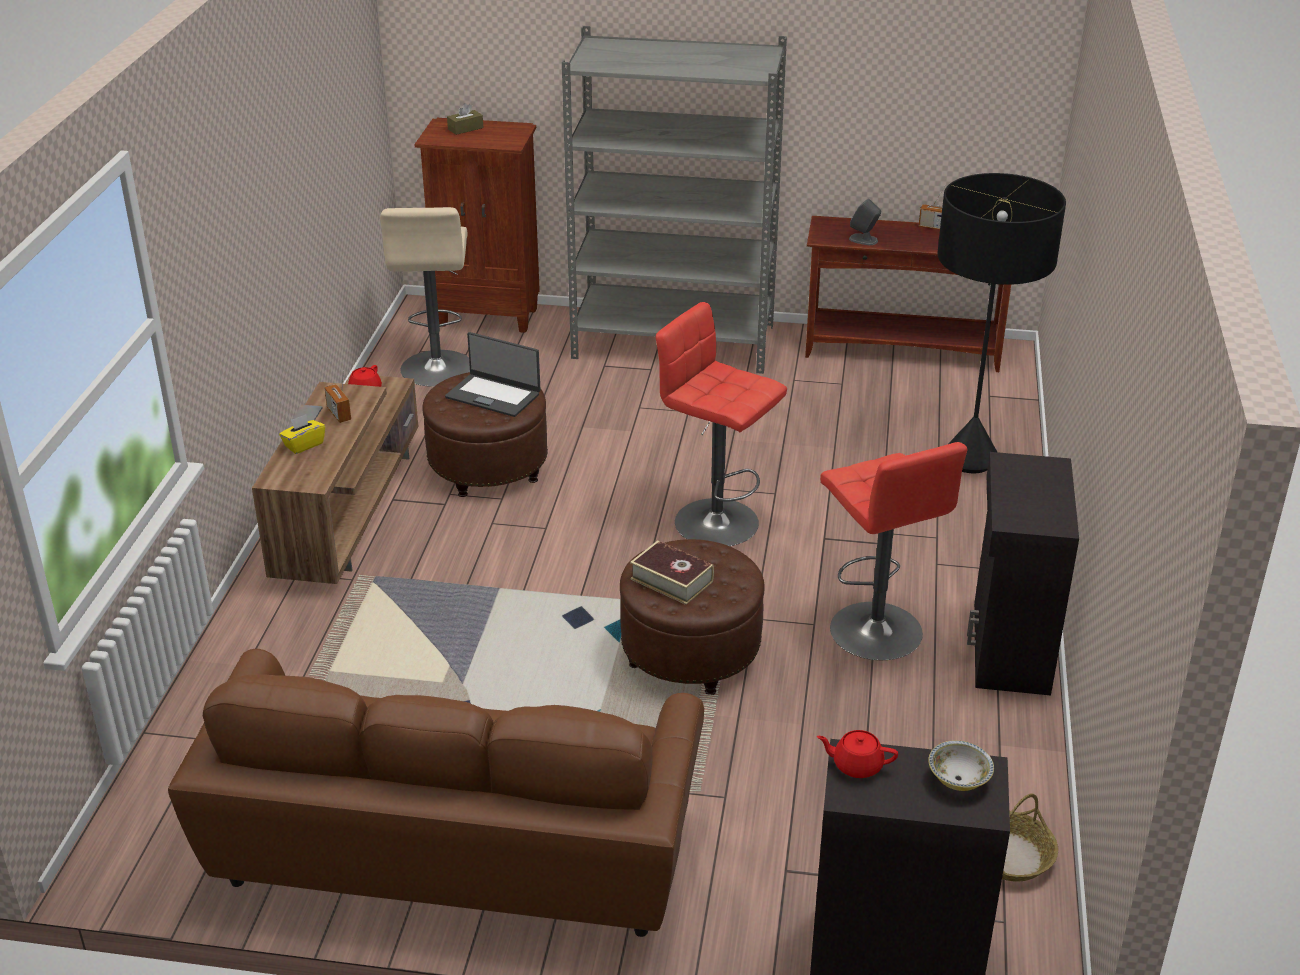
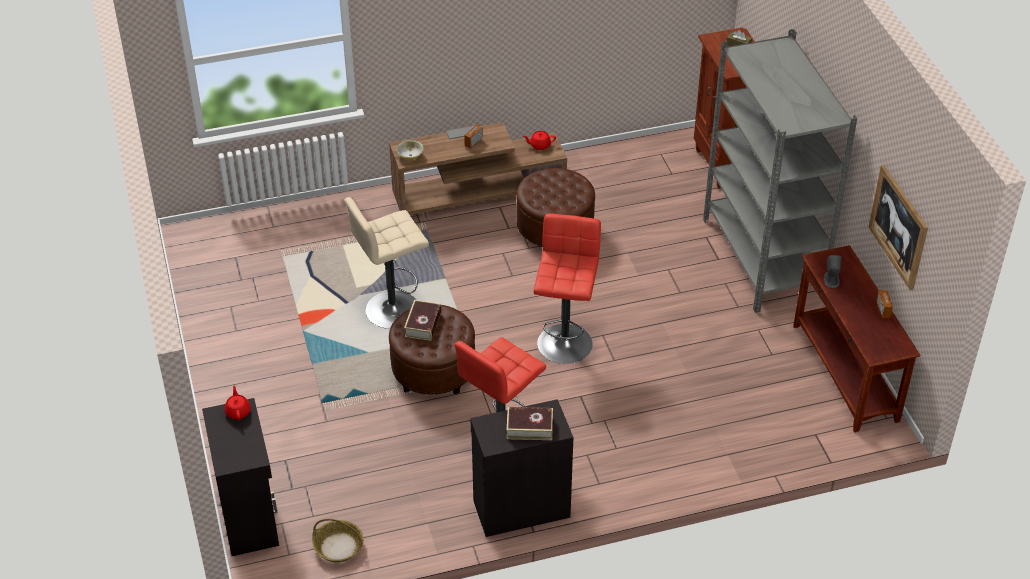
camera: 65 degrees right, 10 degrees up
brown sofa [168,649,704,937] -> none
yellow tissue box [279,414,325,454] -> none
beige stool [380,207,470,387] -> beige stool moved to [344,197,429,329]
laptop [445,332,540,417] -> none
bowl [928,740,994,791] -> bowl moved to [396,140,424,160]
black floor lamp [937,173,1066,473] -> none
none -> book [507,407,553,440]
none -> picture [868,165,928,291]

